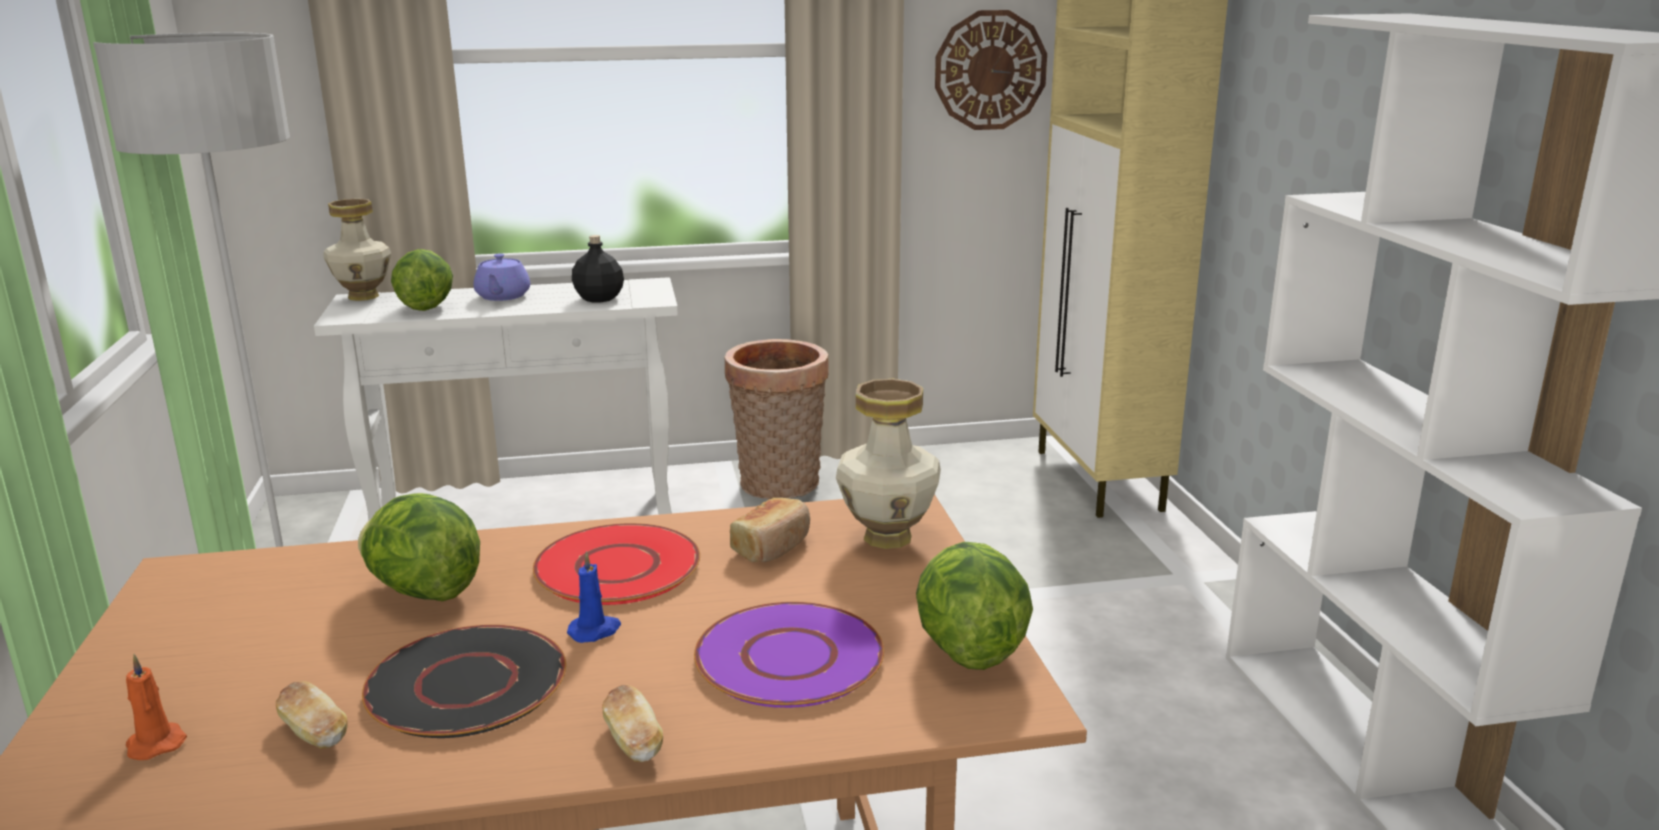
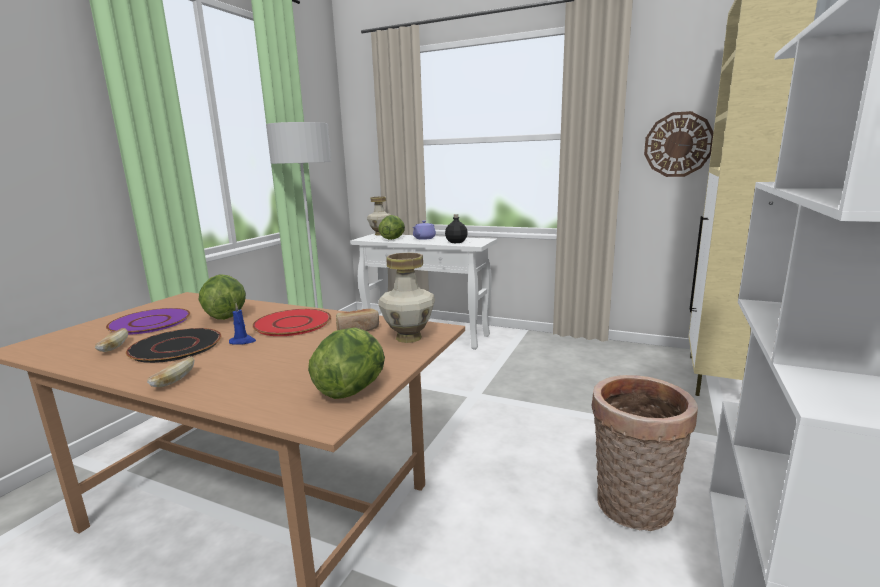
camera: 35 degrees right, 5 degrees down
orange candle [126,654,187,760] -> none
purple plate [694,602,884,708] -> purple plate moved to [106,308,190,335]
basket [725,339,829,499] -> basket moved to [591,375,698,531]

